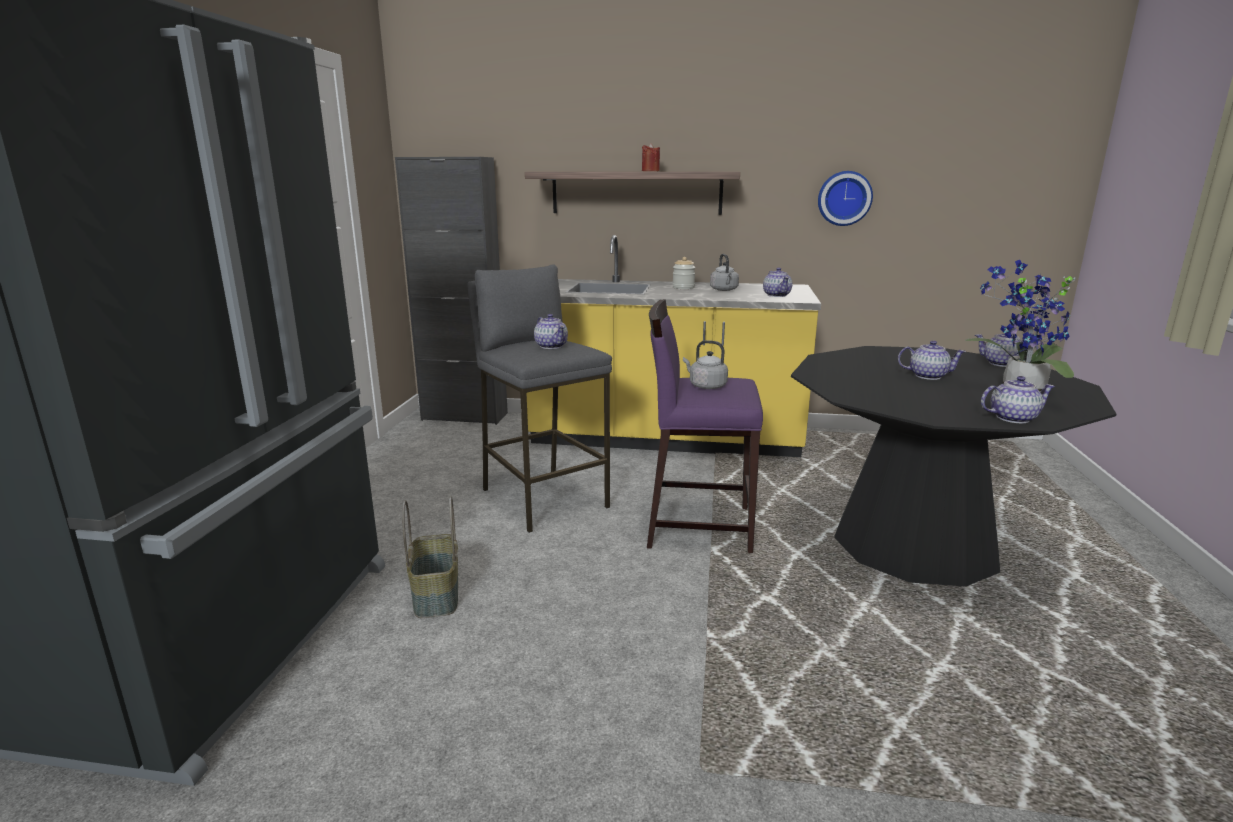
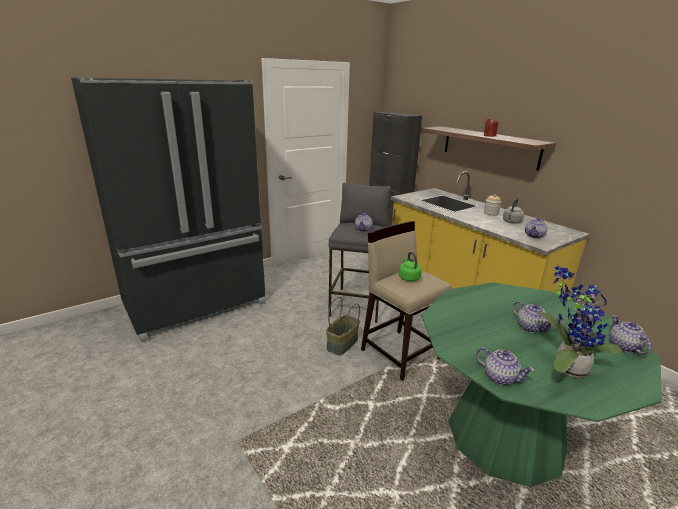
camera: 45 degrees right, 5 degrees up
basket [402,496,458,618] -> basket moved to [326,297,360,355]
purple stool [647,299,763,553] -> beige stool [361,221,452,381]
grey kettle [683,340,728,389] -> green kettle [399,252,422,282]
black dining table [791,346,1116,586] -> green dining table [422,282,662,487]
wall clock [818,171,873,226] -> none

